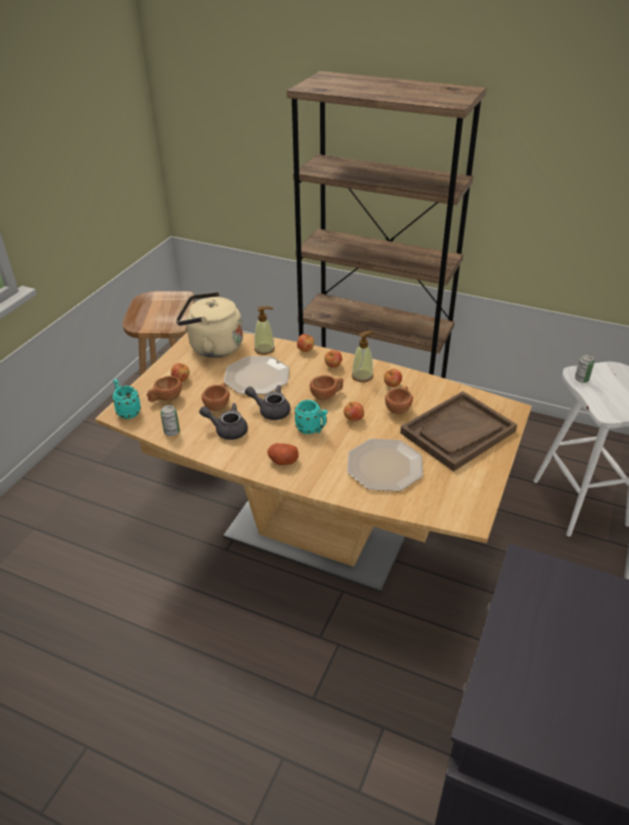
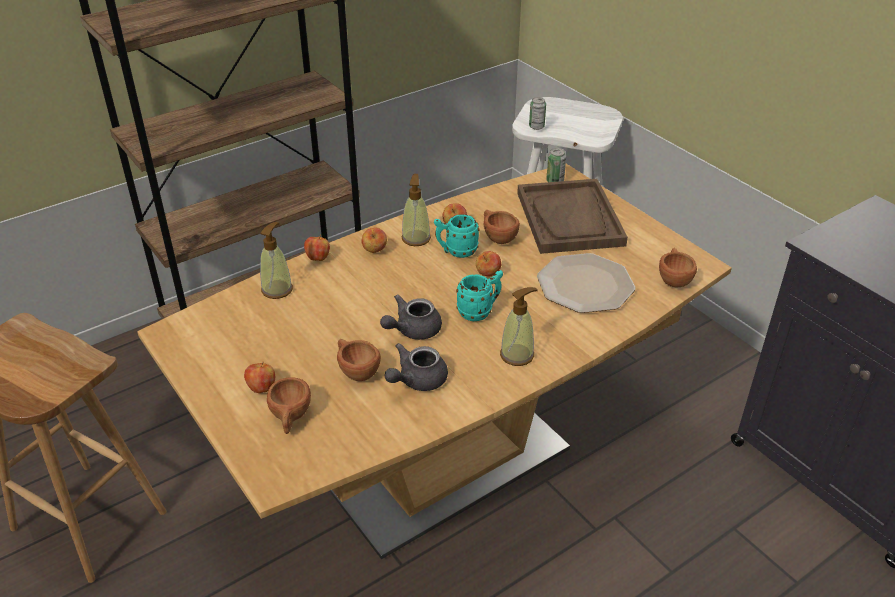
camera: 60 degrees left, 0 degrees up
turquoise mug [112,379,141,419] -> turquoise mug moved to [434,214,480,258]
can [160,405,180,436] -> can moved to [546,148,566,182]
beige kettle [176,292,243,358] -> none
plate [224,356,289,394] -> none
potato [267,443,299,465] -> soap dispenser [500,287,538,366]
brown cup [310,375,343,400] -> brown cup moved to [659,248,697,287]

